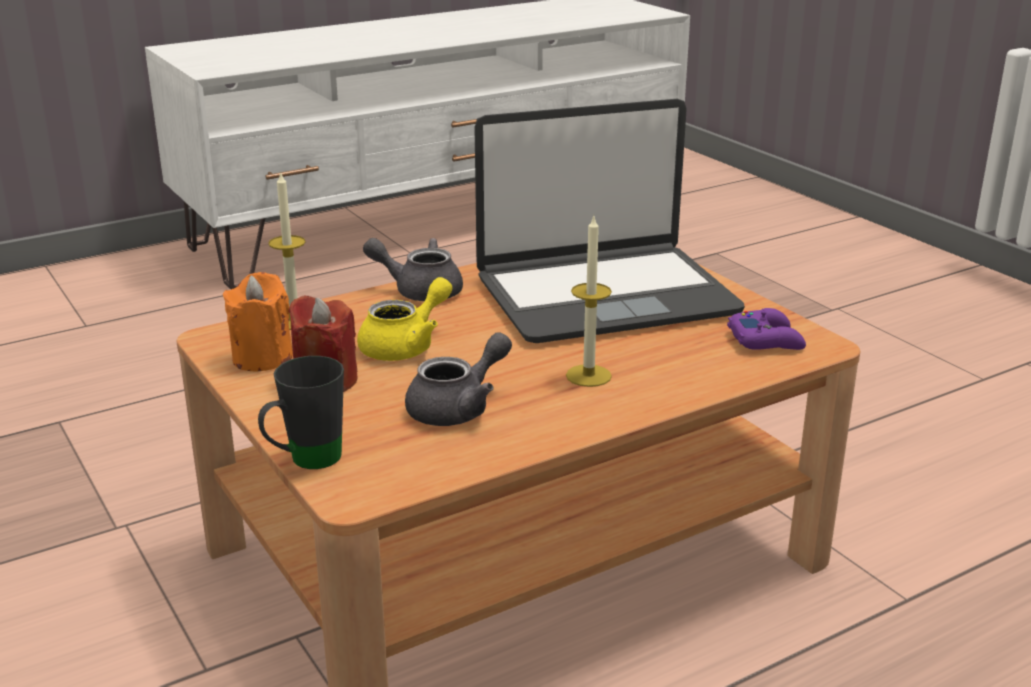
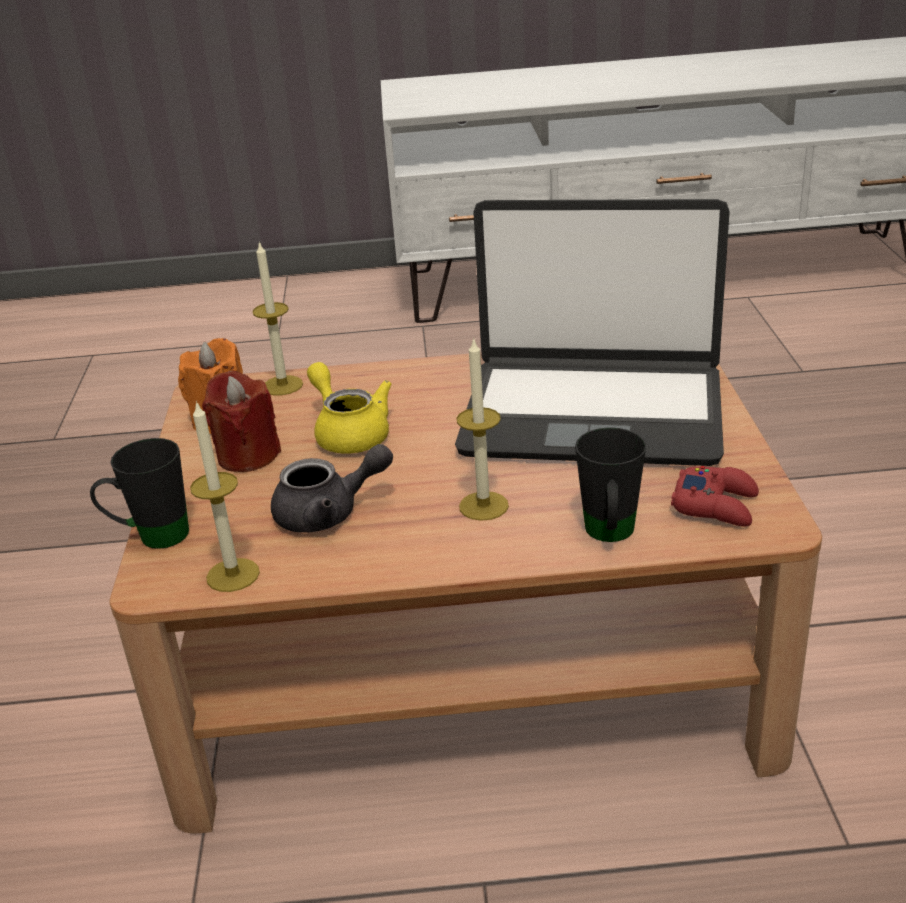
camera: 30 degrees right, 5 degrees up
yellow teapot [357,277,452,361] -> yellow teapot turned 105 degrees counterclockwise [307,362,392,454]
grey teapot [363,238,463,301] -> none
purple game controller [727,308,806,350] -> red game controller [671,466,759,526]
none -> candle [190,401,260,592]
none -> black mug [575,427,646,542]

